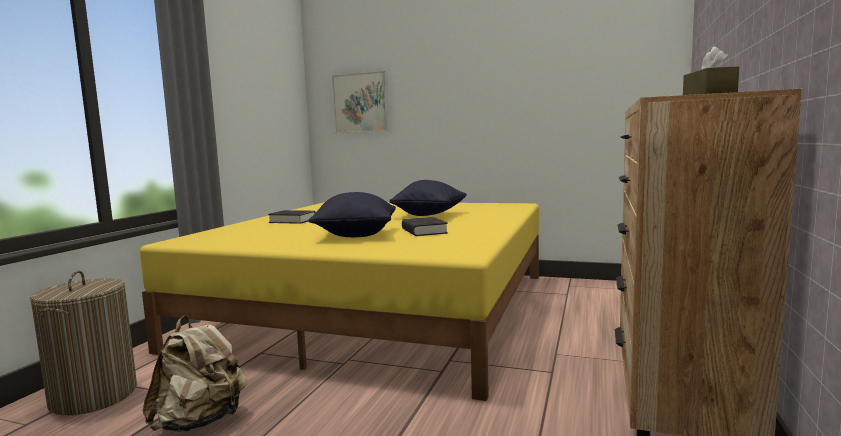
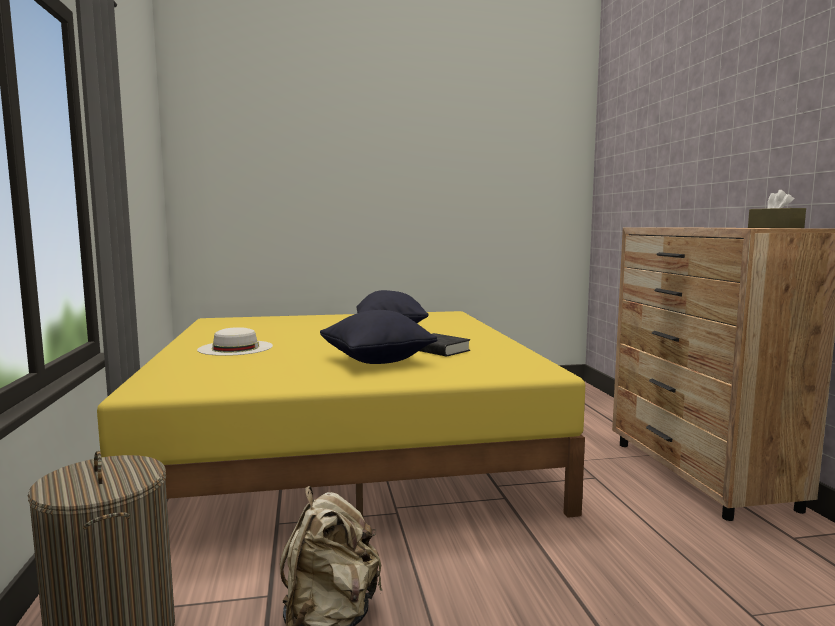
camera: 30 degrees left, 0 degrees up
black book [268,210,316,224] -> white hat [197,327,273,356]
picture [332,71,388,133] -> none

